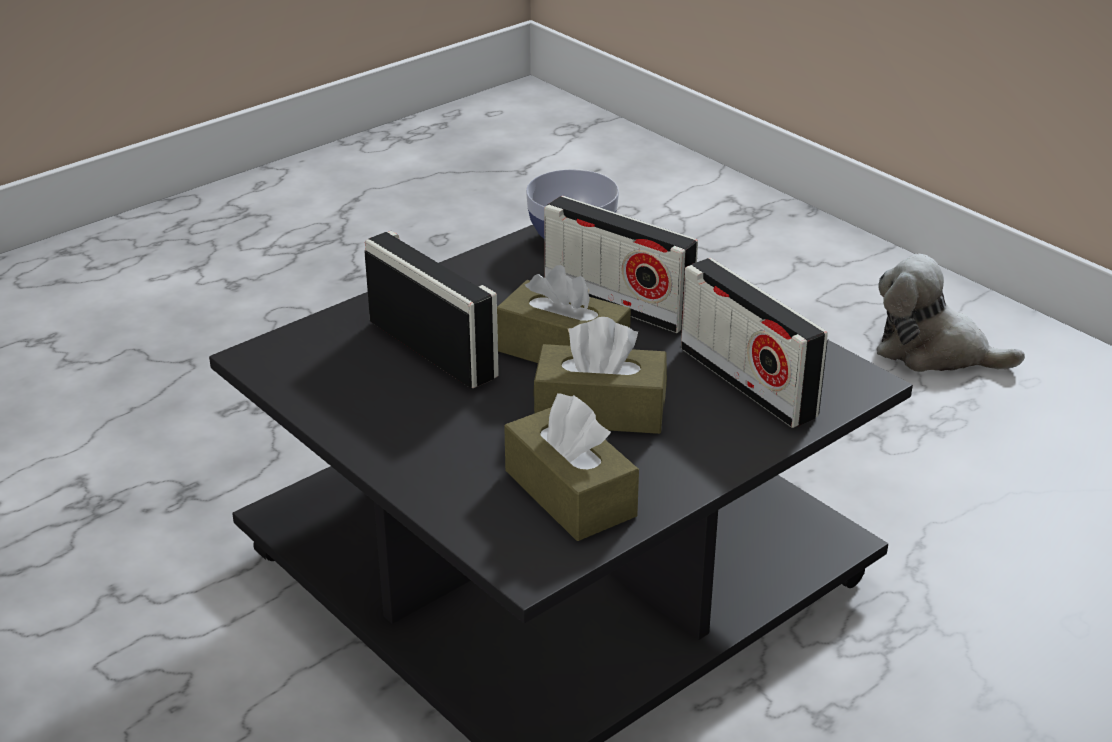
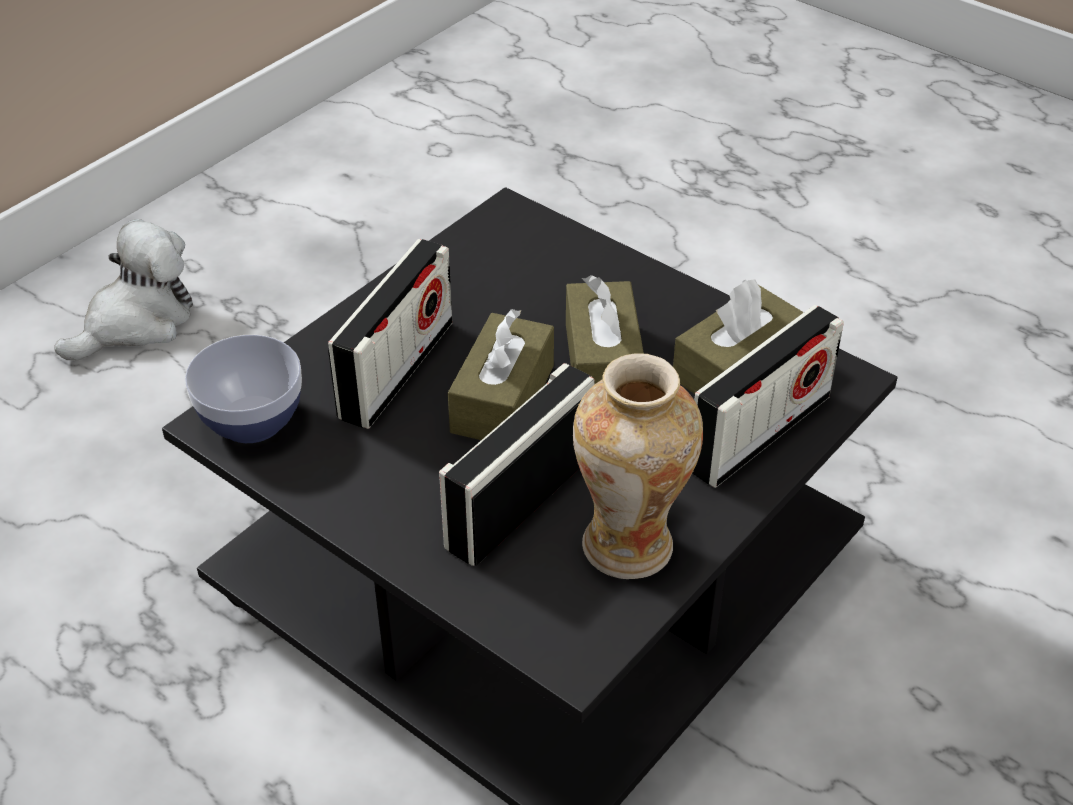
camera: 100 degrees left, 10 degrees up
radio [681,258,828,428] -> radio moved to [692,305,844,488]
plush toy [877,254,1025,372] -> plush toy turned 150 degrees counterclockwise [54,219,193,360]
none -> vase [573,353,703,579]

